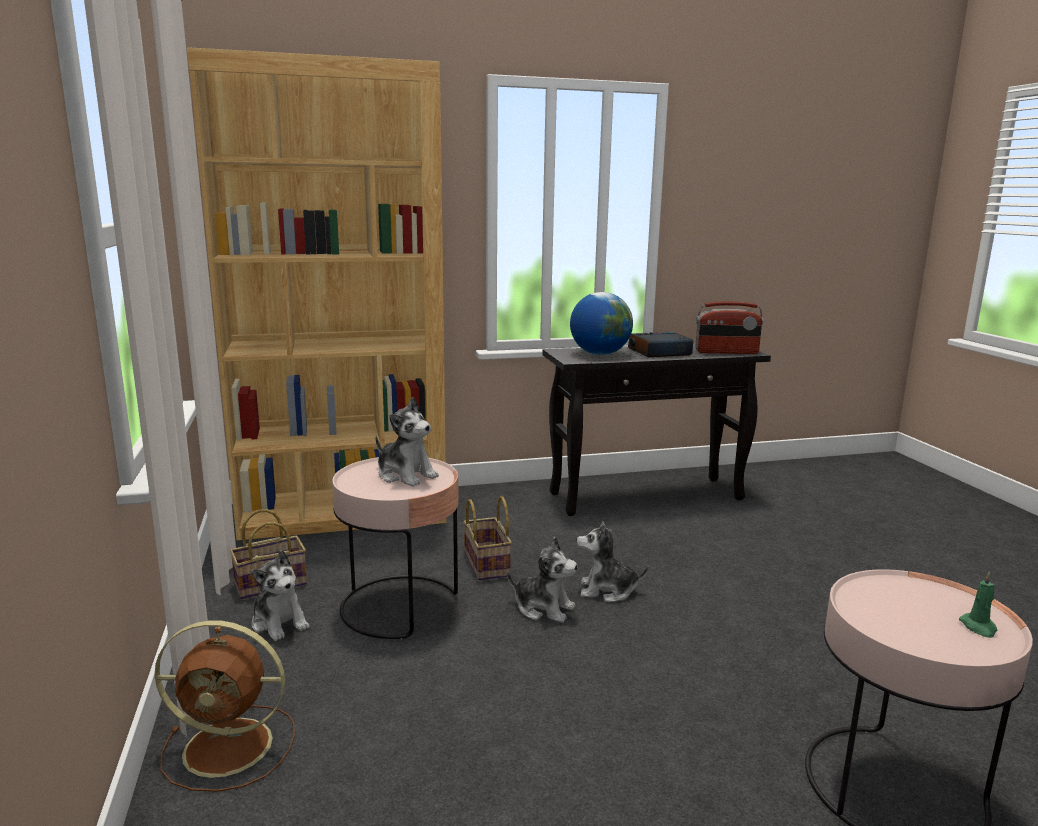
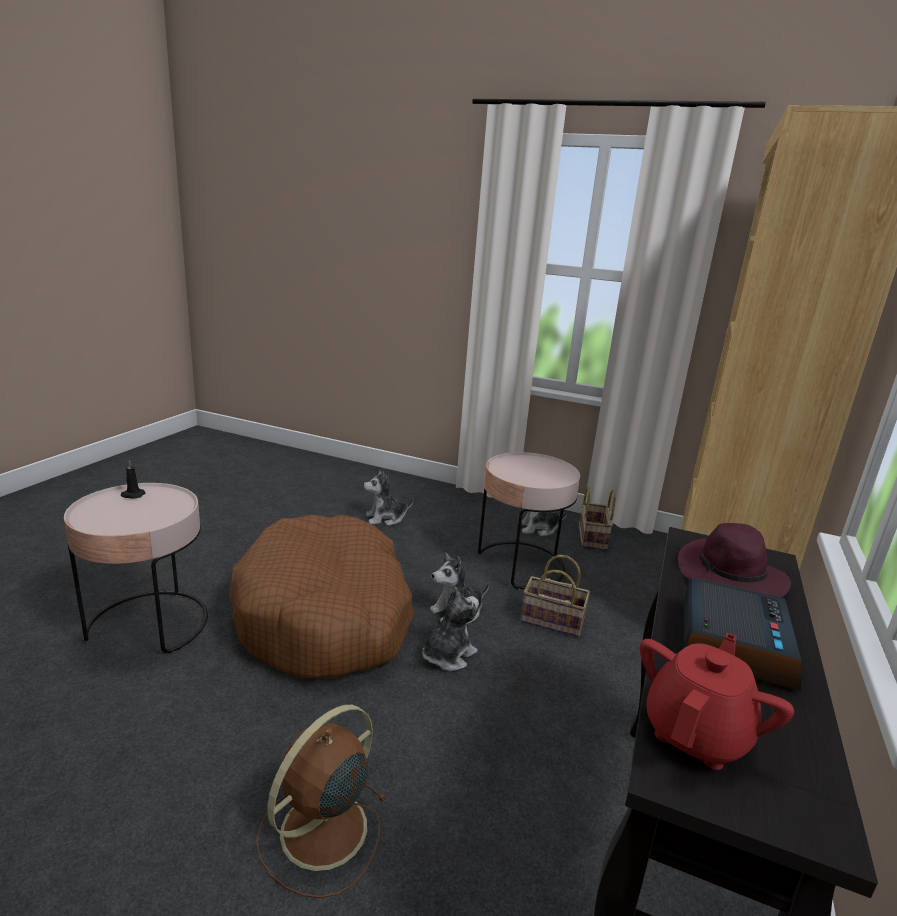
camera: 125 degrees right, 5 degrees up
brown fan [155,620,295,792] -> brown fan moved to [256,705,387,898]
plush toy [376,397,439,487] -> plush toy moved to [363,470,414,526]
globe [570,292,633,355] -> purple hat [678,523,791,597]
radio [696,302,764,354] -> red teapot [640,633,794,770]
green candle [959,571,997,638] -> none
none -> black candle [121,460,145,499]
none -> brown dog bed [229,515,414,678]

